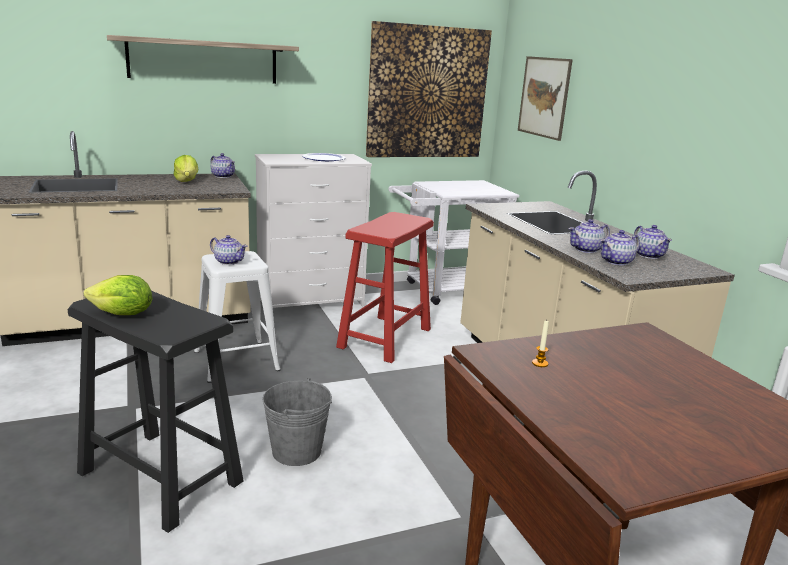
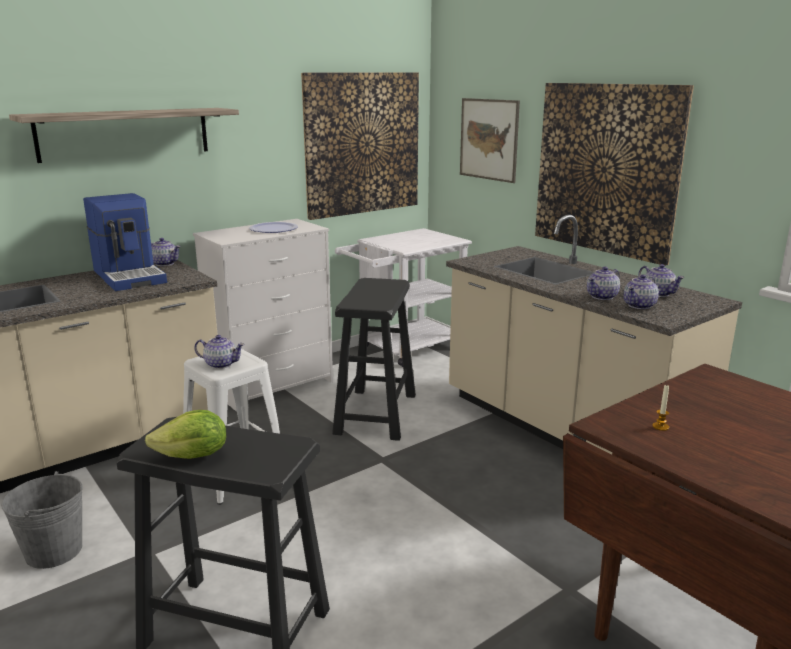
camera: 15 degrees left, 0 degrees up
lettuce [174,155,198,182] -> coffee machine [83,193,167,291]
grey bucket [262,378,332,466] -> grey bucket moved to [1,471,83,569]
red stool [336,212,434,363] -> black stool [332,278,416,441]
none -> picture [535,83,694,266]

